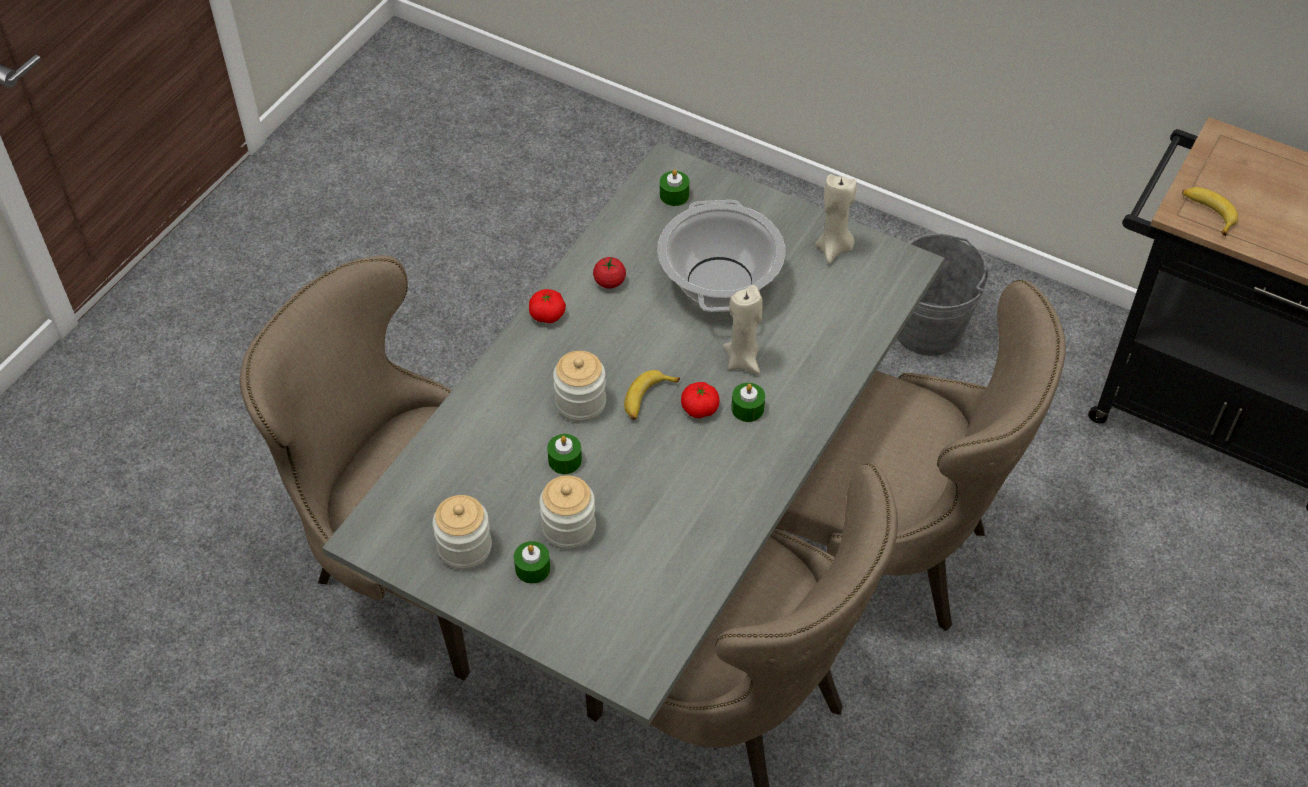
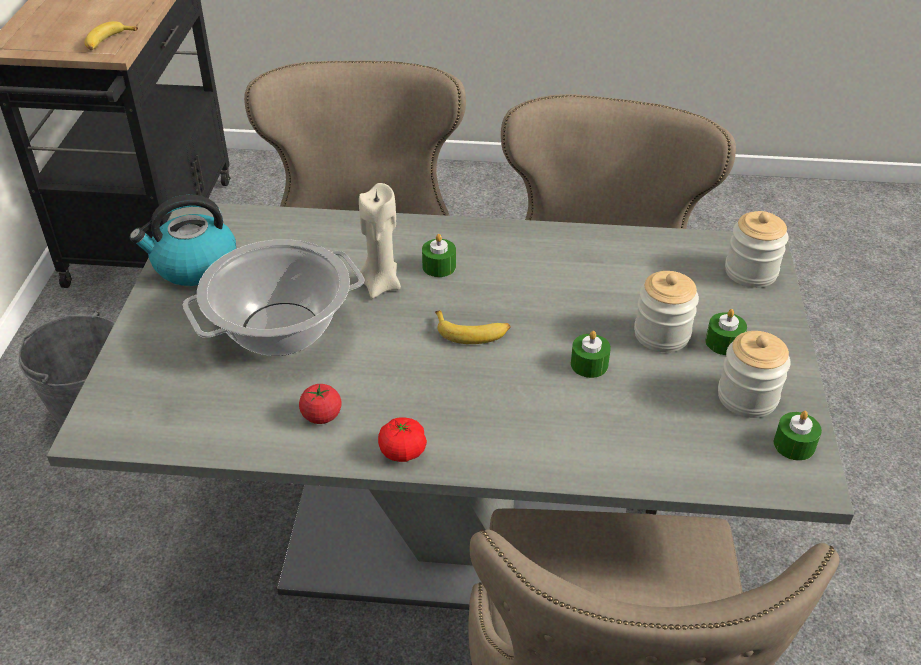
camera: 115 degrees left, 10 degrees down
jar [553,351,606,422] -> jar moved to [725,211,788,288]
green candle [660,169,689,206] -> green candle moved to [774,411,822,461]
tomato [681,382,720,418] -> none
beige candle [815,174,857,264] -> kettle [130,195,236,286]

